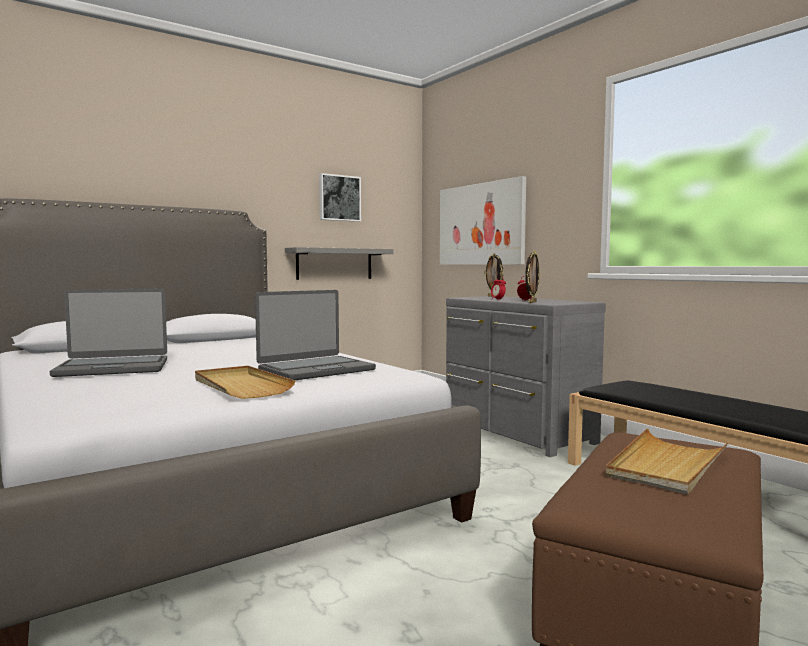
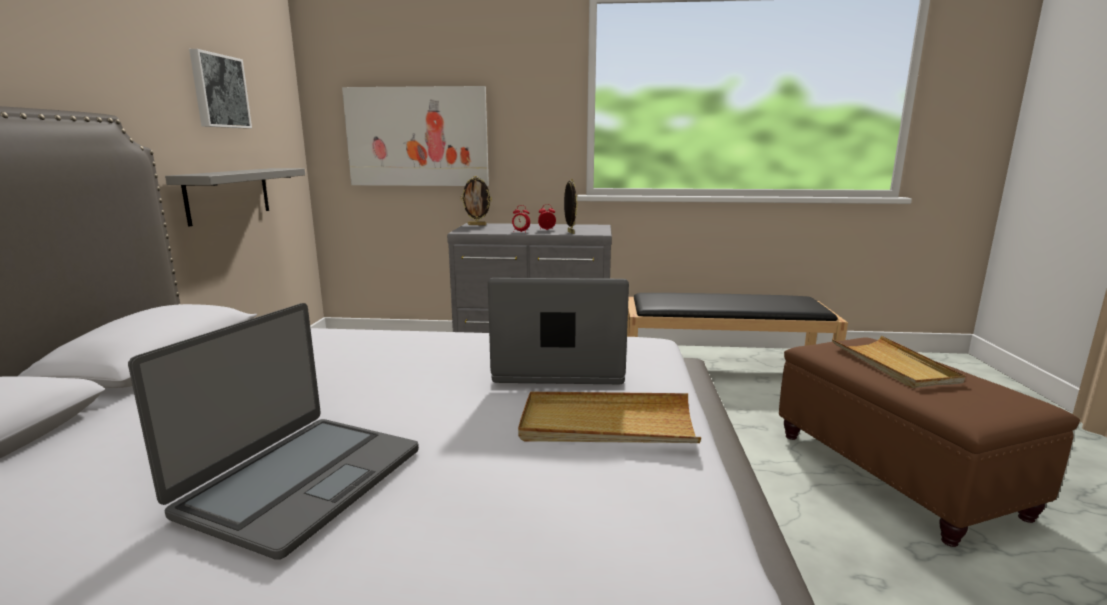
camera: 50 degrees left, 10 degrees up
laptop [255,290,376,380] -> laptop turned 90 degrees counterclockwise [488,278,629,384]

